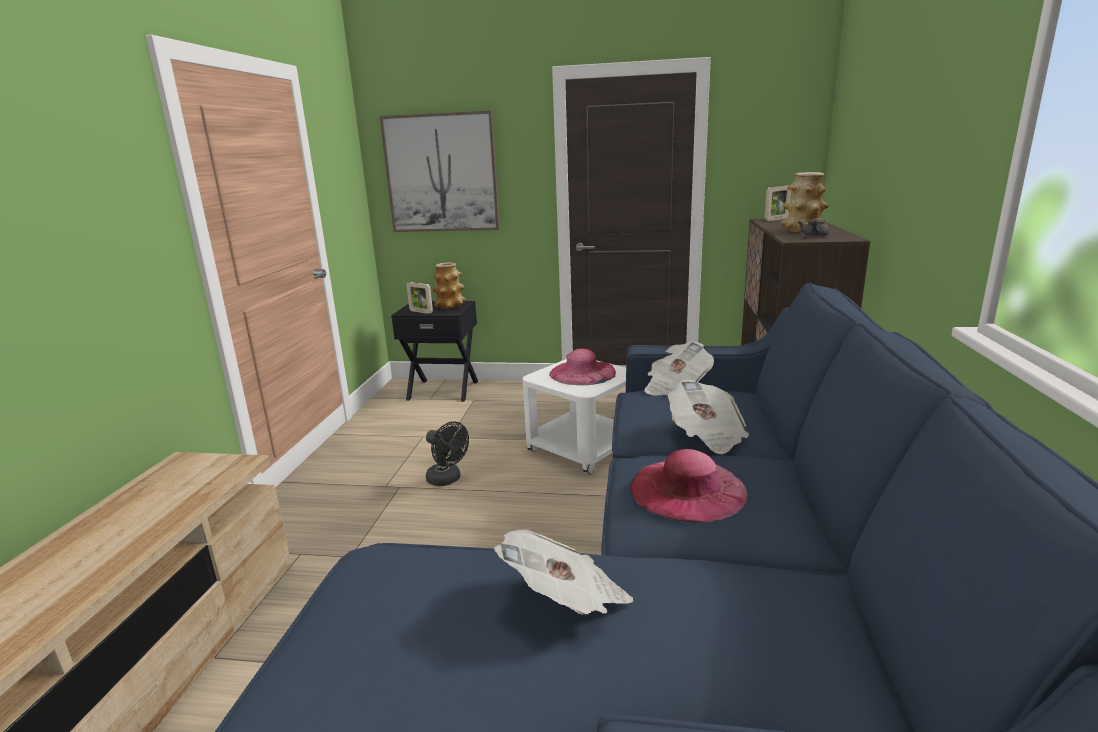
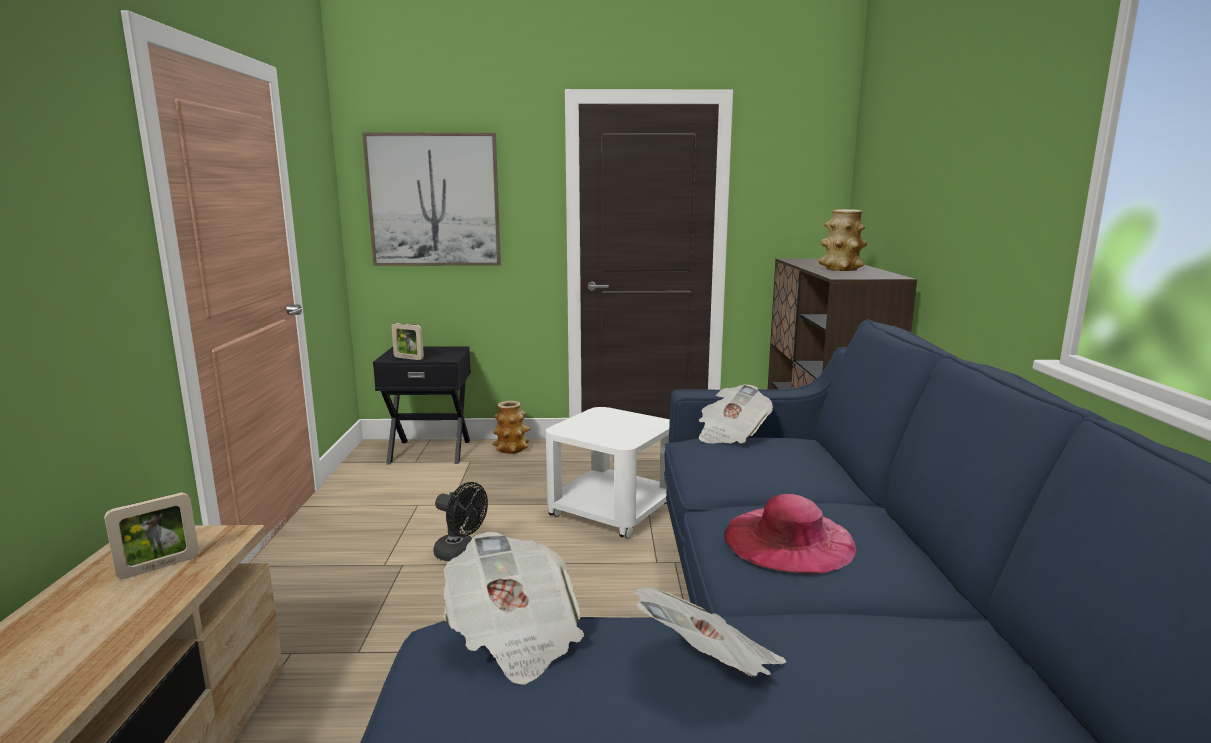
camera: 10 degrees left, 5 degrees down
vase [432,262,466,309] -> vase moved to [492,401,530,454]
pink hat [549,349,616,385] -> none
newspaper [668,379,749,454] -> newspaper moved to [444,532,584,685]
picture frame [765,185,791,221] -> picture frame moved to [104,492,199,579]
grey teapot [798,219,829,237] -> none

